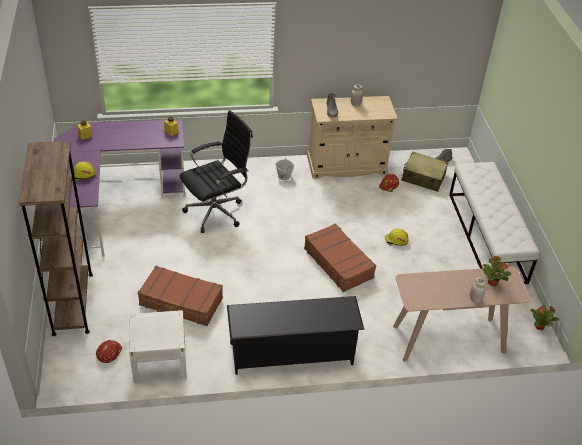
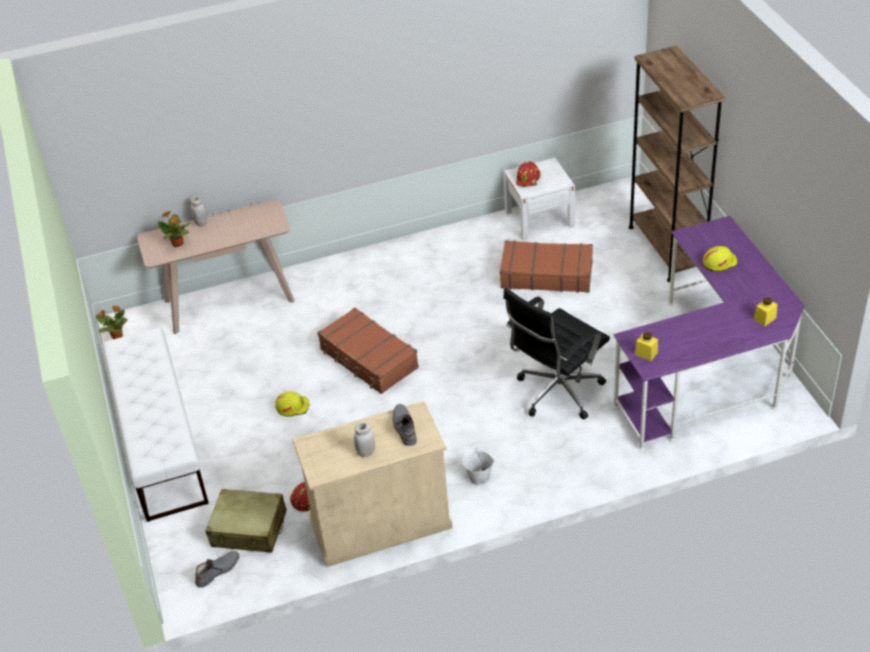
camera: 175 degrees right, 0 degrees up
red hard hat [96,340,122,363] -> red hard hat moved to [516,161,540,187]
black shoe rack [227,296,364,375] -> none

